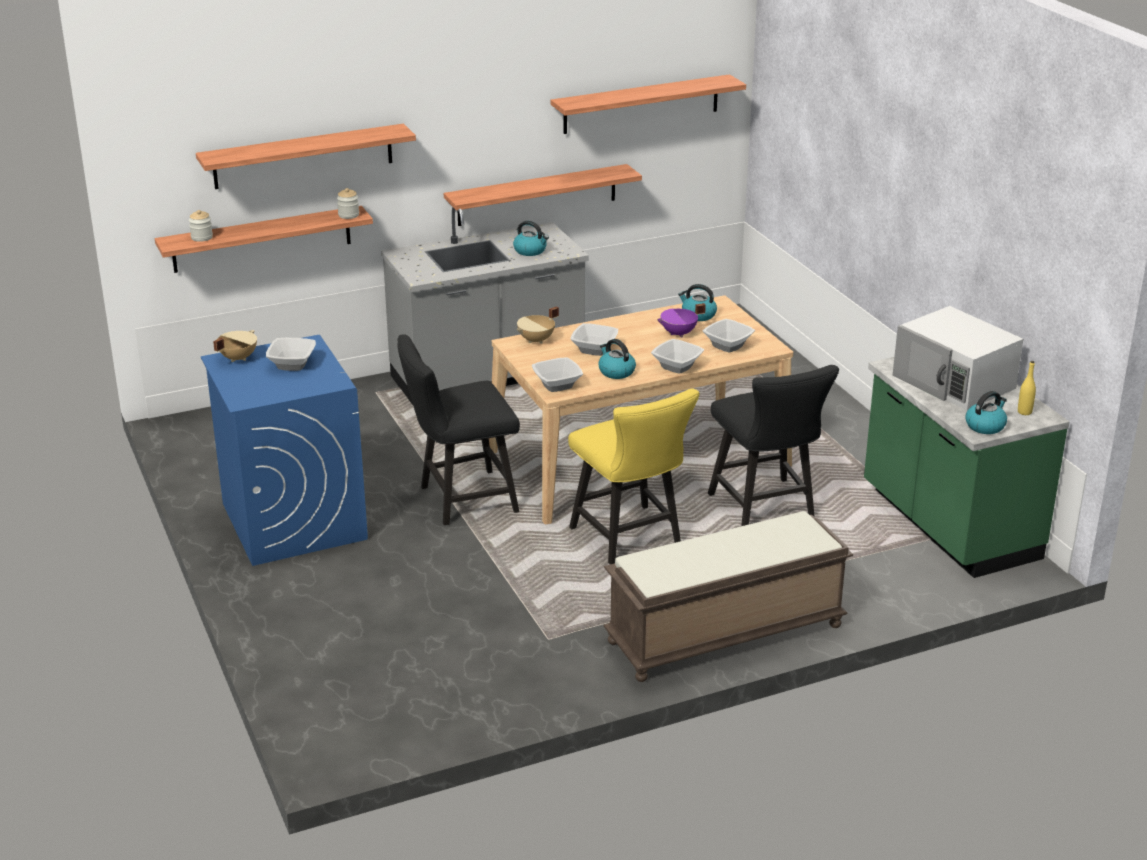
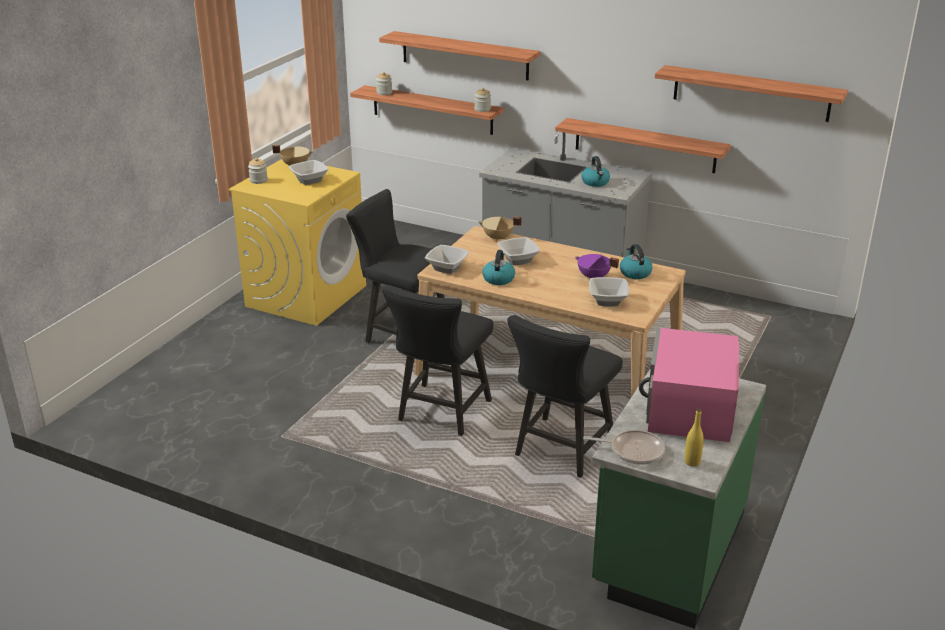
camera: 50 degrees right, 0 degrees up
blue washing machine [201,335,368,566] -> yellow washing machine [228,159,366,326]
yellow chair [568,388,700,564] -> black chair [382,285,493,436]
brown bench [603,511,853,682] -> none
bowl [651,339,704,374] -> none
white microwave [893,306,1023,410] -> pink microwave [639,327,739,442]
kettle [965,391,1007,434] -> frying pan [583,430,665,465]
none -> jar [248,158,268,184]

